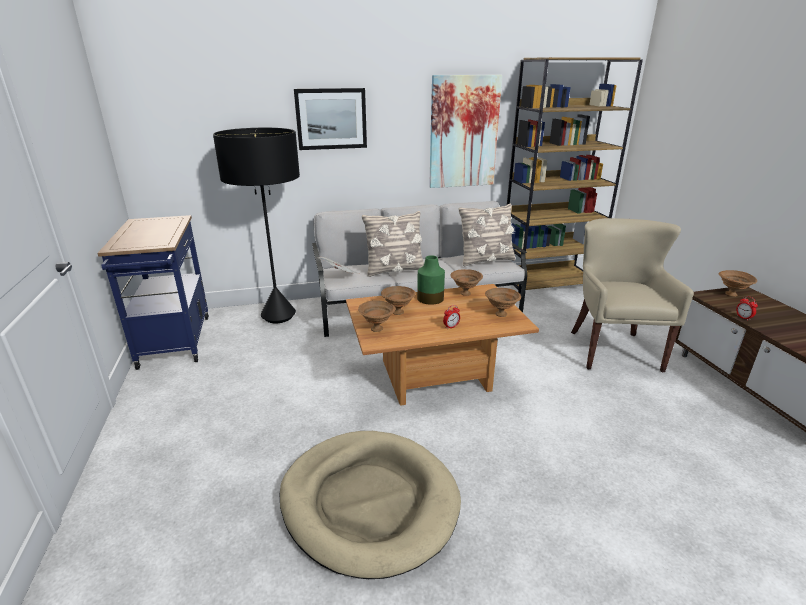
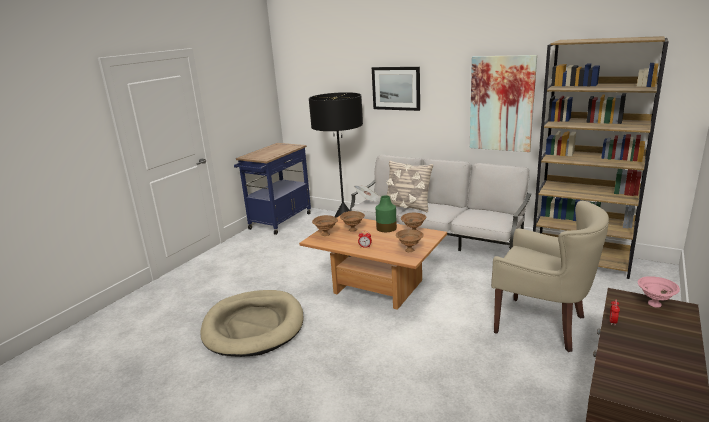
camera: 45 degrees right, 5 degrees down
beige pillow [459,204,515,266] -> none
beige armchair [571,218,694,373] -> beige armchair turned 75 degrees clockwise [491,201,609,352]
brown bowl [718,270,757,297] -> pink bowl [638,276,680,308]

